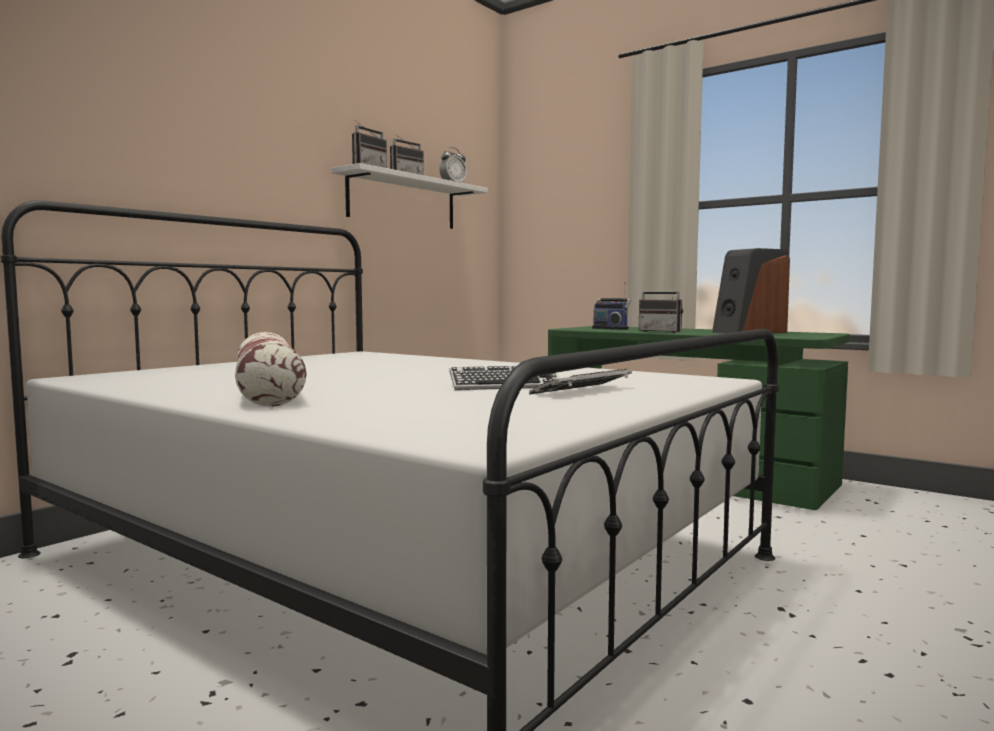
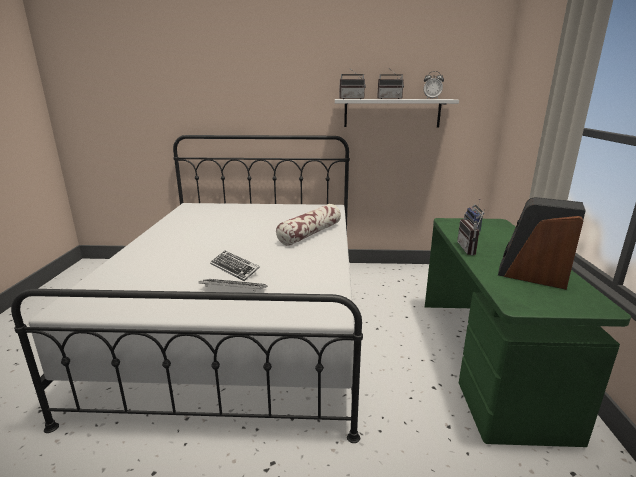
camera: 55 degrees right, 15 degrees up
pillow [235,332,306,407] -> pillow moved to [276,204,341,246]

